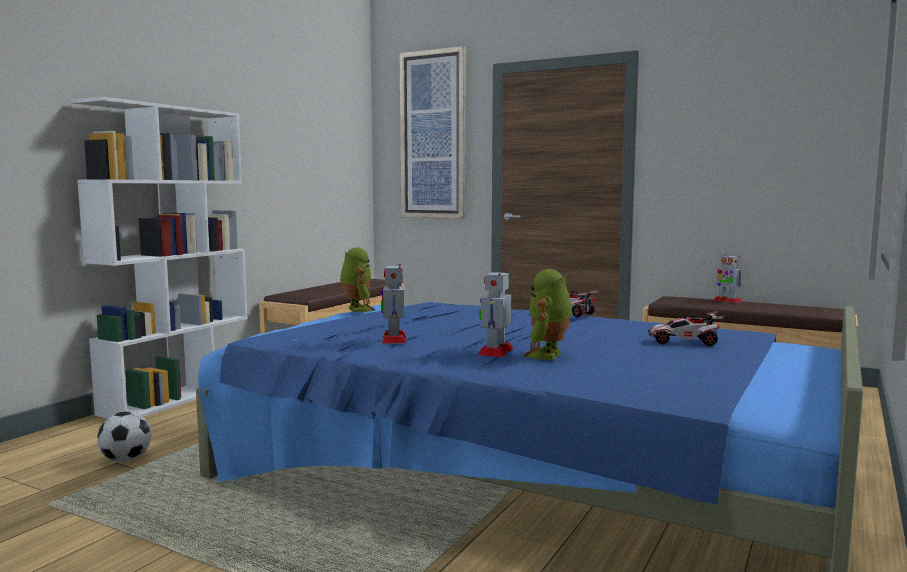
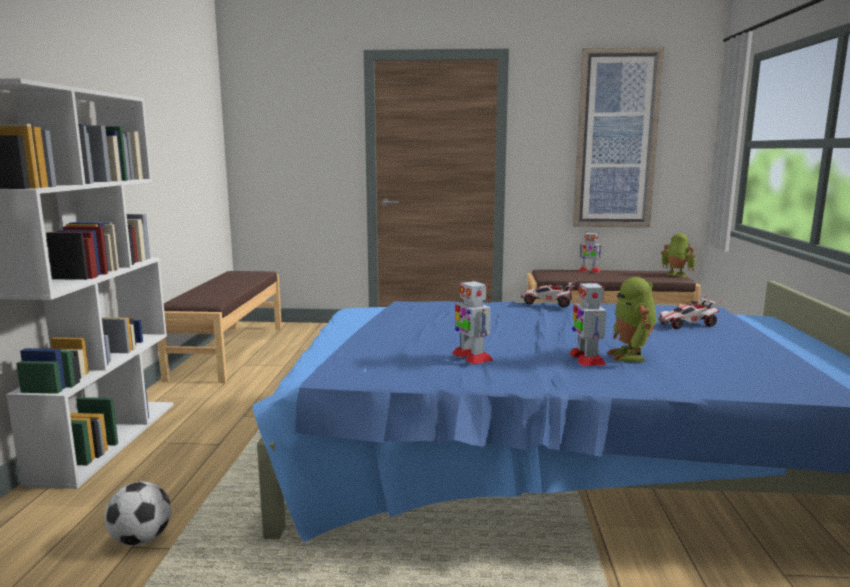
camera: 25 degrees left, 5 degrees up
toy robot [340,247,375,312] -> toy robot moved to [661,233,696,277]
picture [399,46,466,219] -> picture moved to [573,47,664,227]

